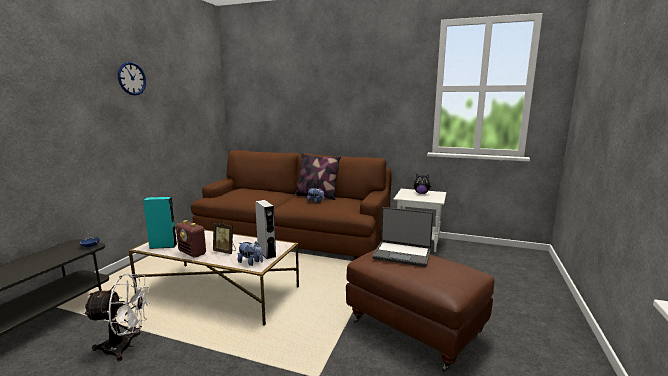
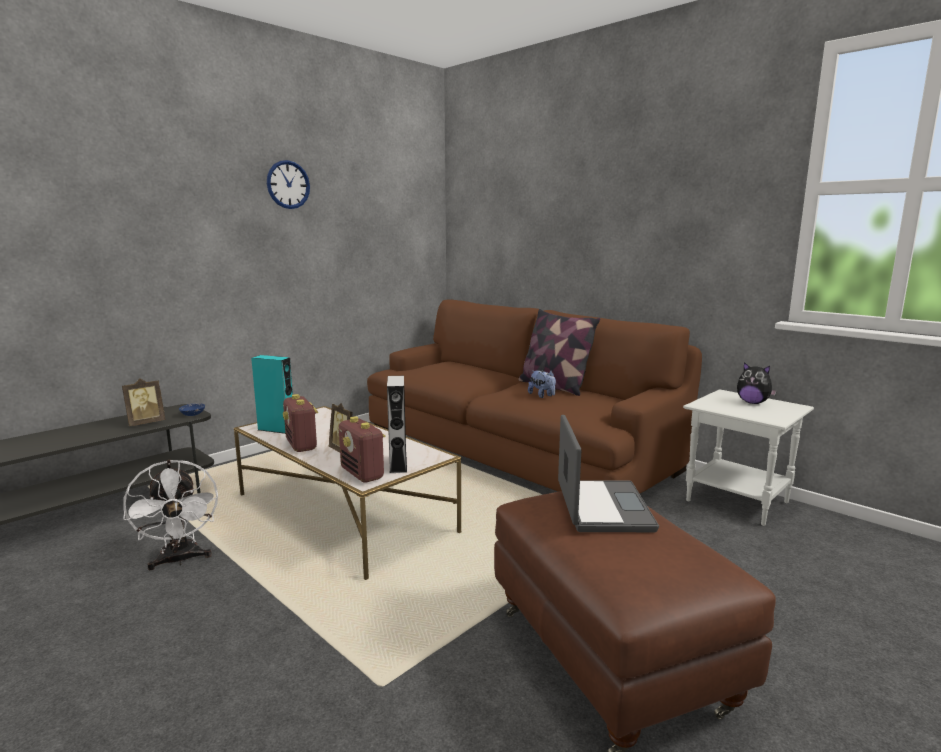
camera: 25 degrees right, 0 degrees up
white fan [83,273,150,361] -> white fan turned 45 degrees clockwise [123,460,218,570]
plush toy [238,241,263,266] -> radio [339,416,386,483]
laptop [372,207,433,267] -> laptop turned 135 degrees counterclockwise [558,415,659,532]
none -> picture frame [122,379,165,426]

